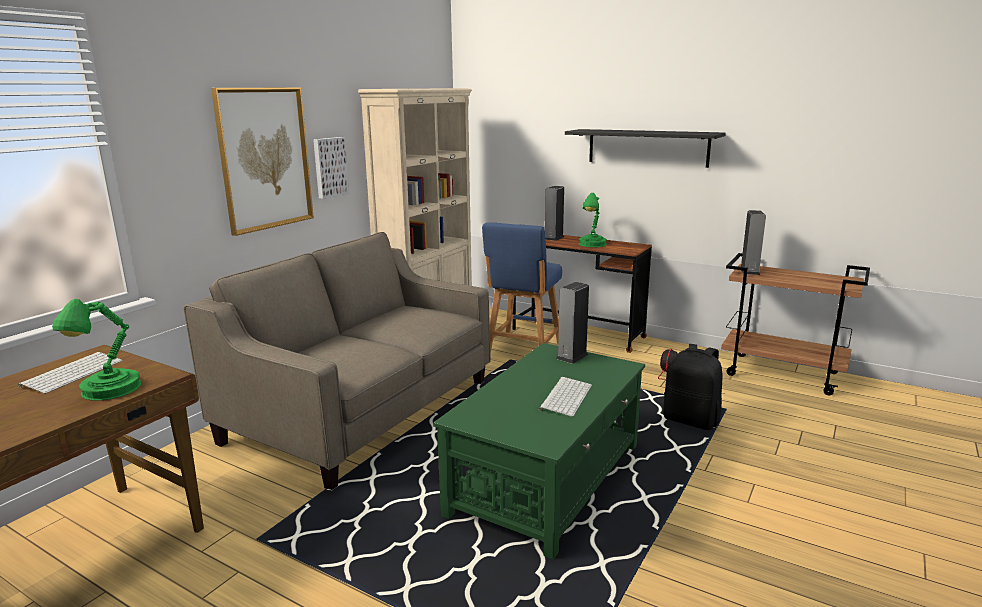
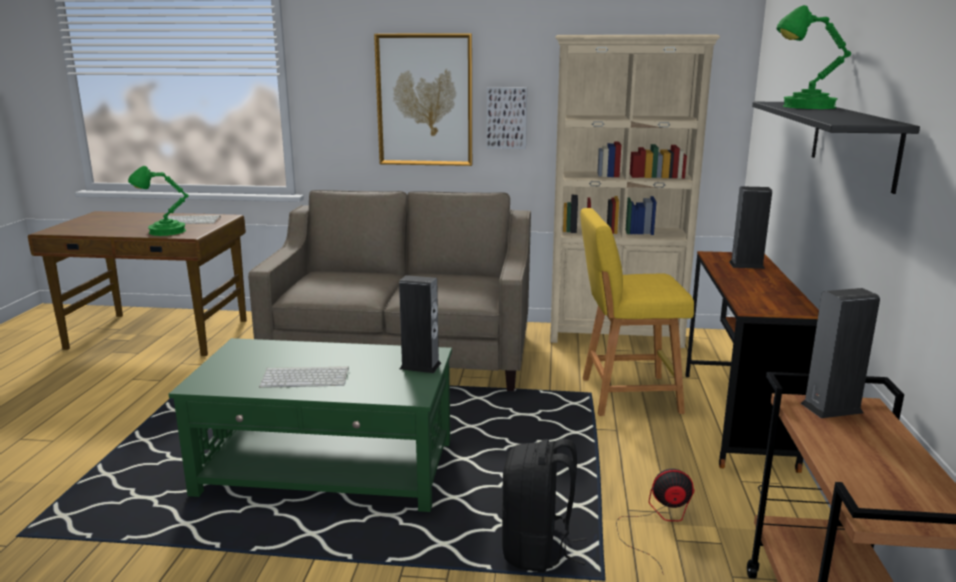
camera: 65 degrees right, 0 degrees up
blue stool [482,222,562,353] -> yellow stool [580,208,694,416]
green table lamp [579,193,607,247] -> green table lamp moved to [776,5,851,109]

